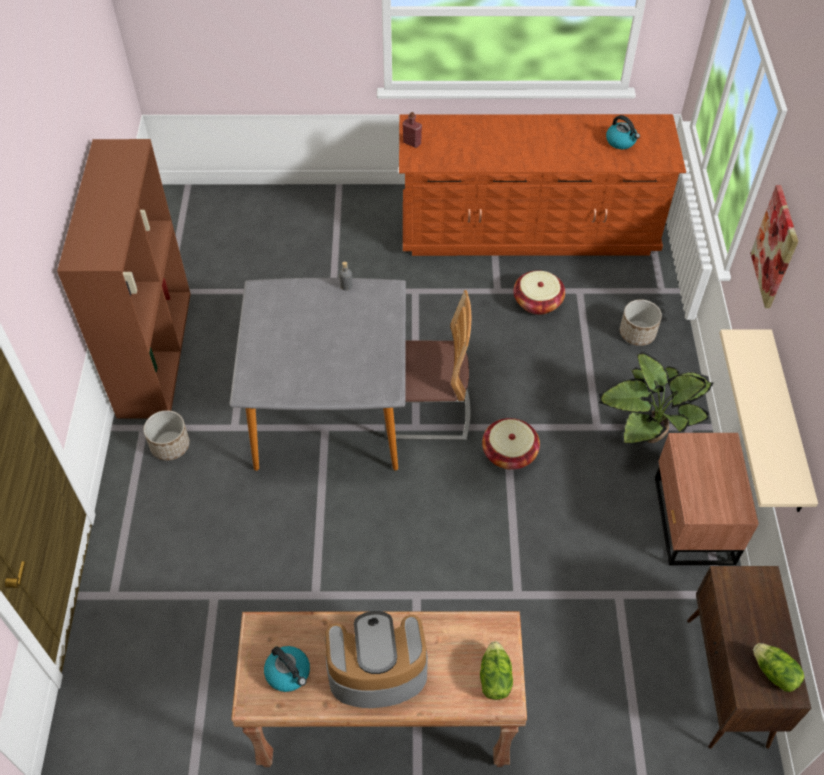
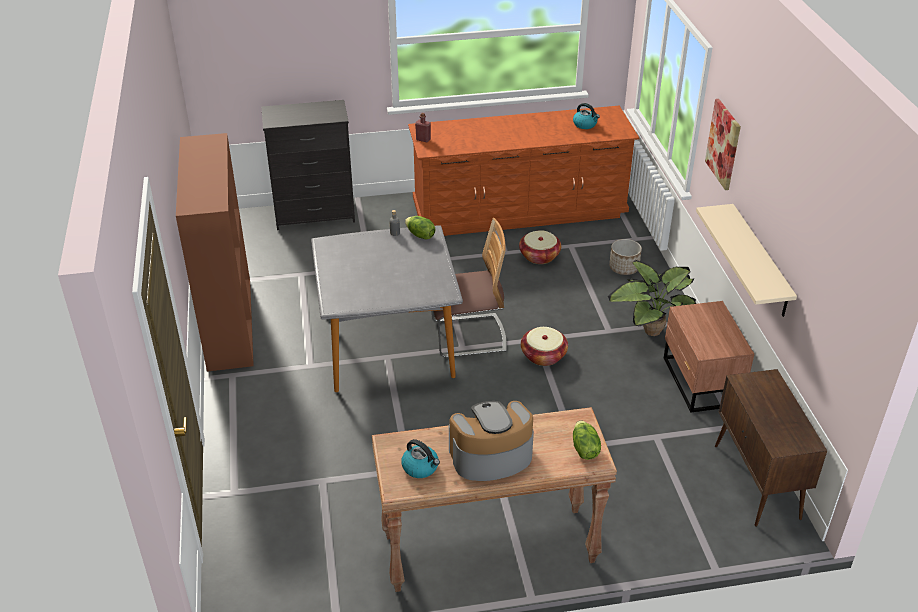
camera: 10 degrees left, 15 degrees down
planter [143,410,190,461] -> none
lettuce [753,643,804,692] -> lettuce moved to [405,216,435,240]
none -> black dresser [262,100,355,230]

